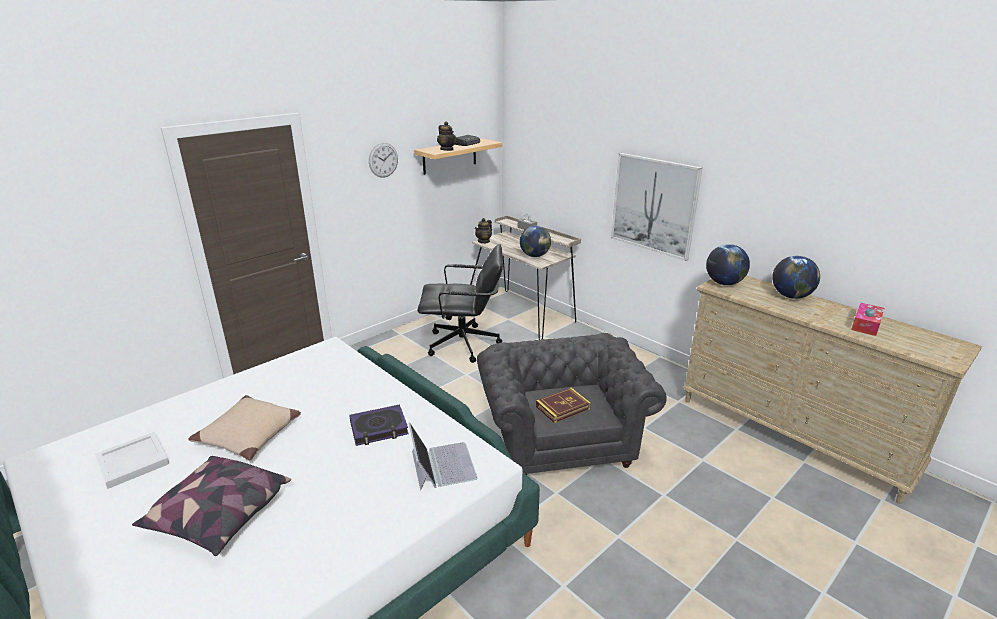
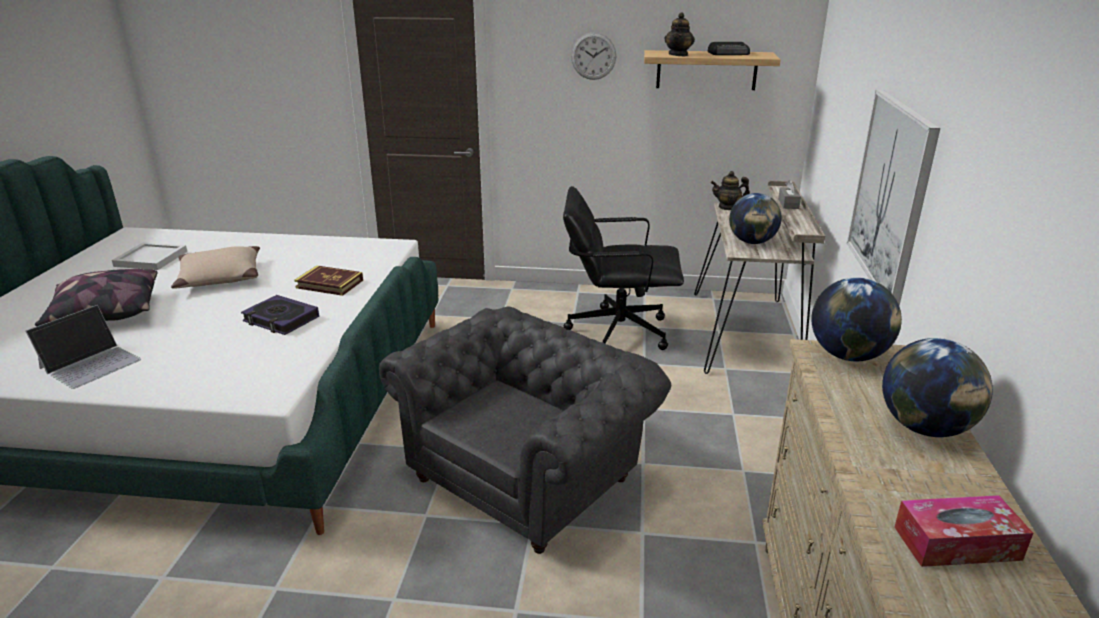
camera: 50 degrees right, 0 degrees up
laptop [408,423,478,491] -> laptop moved to [26,305,141,389]
black office chair [418,244,503,363] -> black office chair turned 135 degrees clockwise [563,186,684,350]
book [536,387,591,423] -> book moved to [294,265,363,296]

